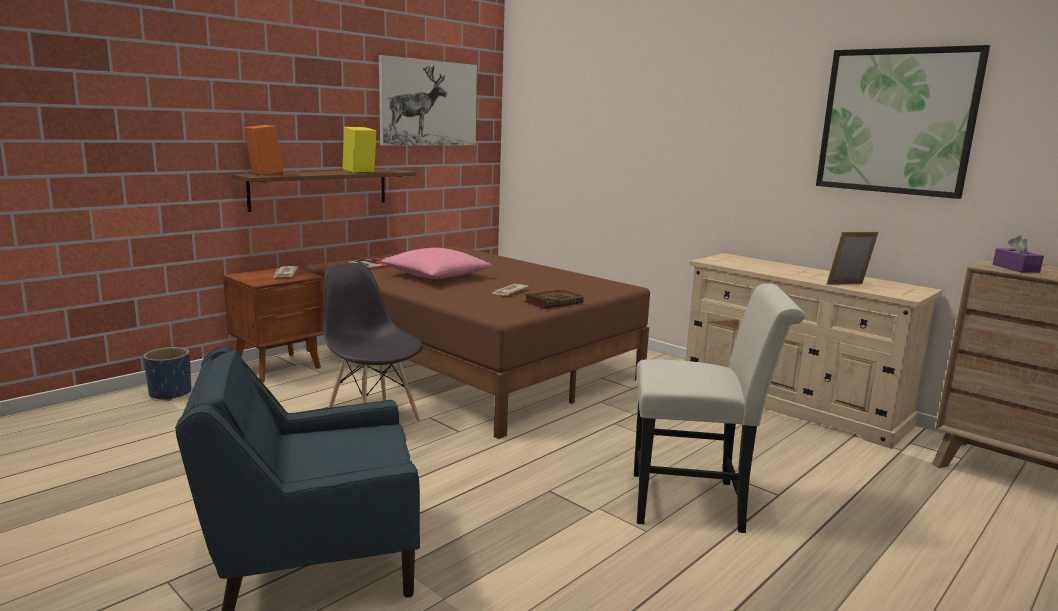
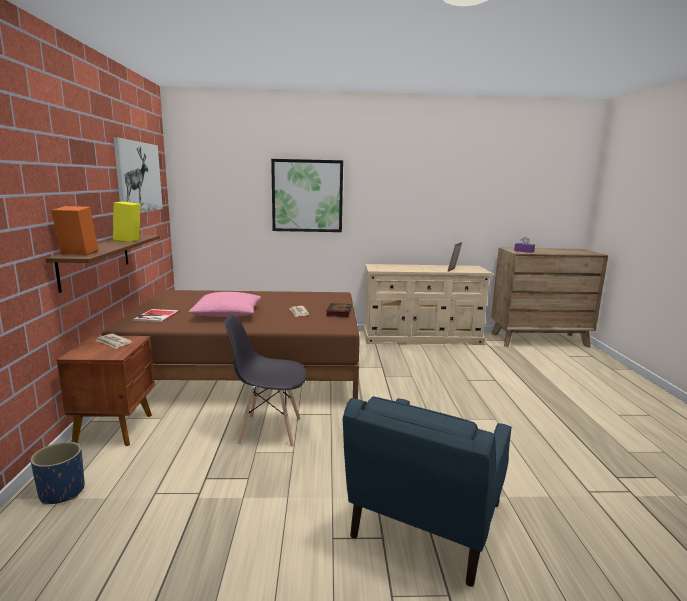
camera: 45 degrees left, 0 degrees up
white chair [634,283,805,533] -> none
picture [816,45,990,199] -> picture moved to [271,159,343,232]

